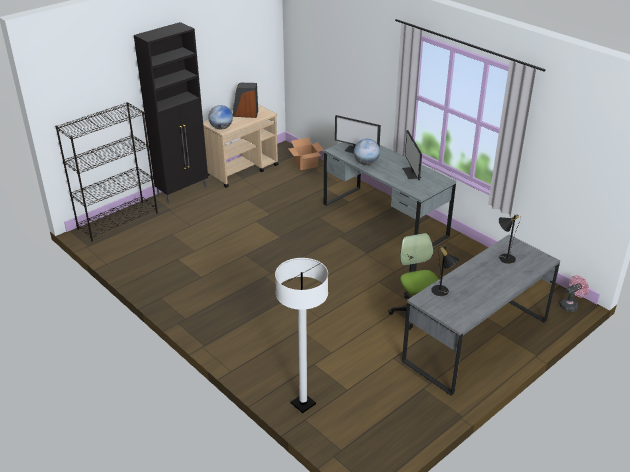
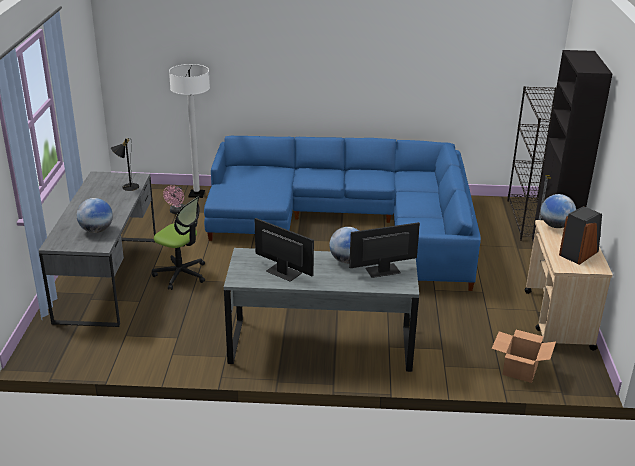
camera: 135 degrees right, 5 degrees down
black table lamp [499,214,521,264] -> globe [77,198,113,233]
pink fan [560,275,589,312] -> pink fan moved to [163,185,184,214]
none -> blue sofa [204,136,481,291]

